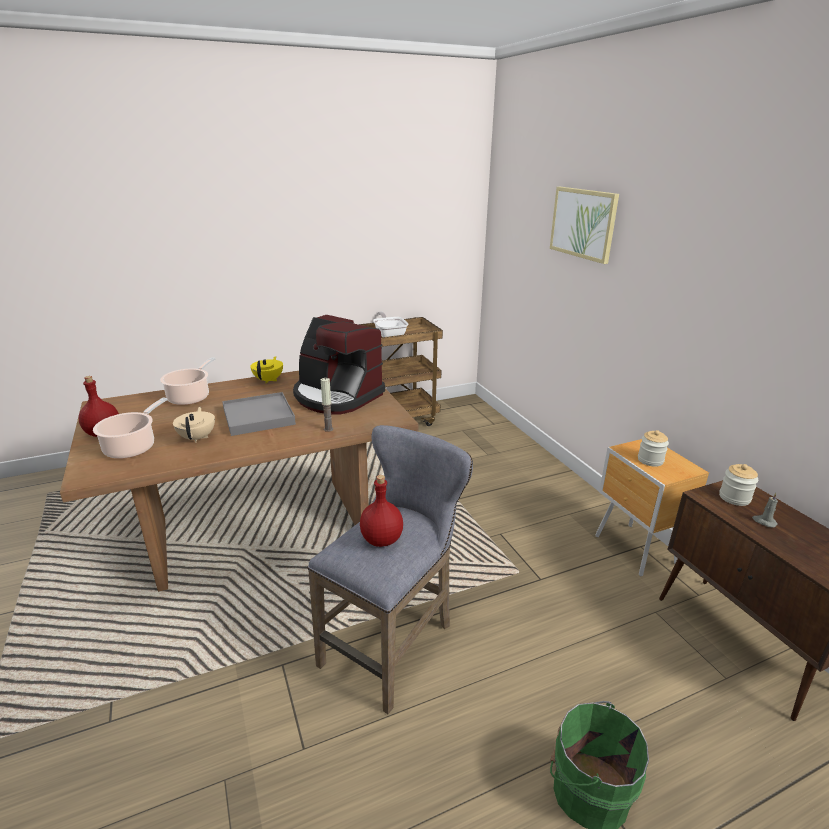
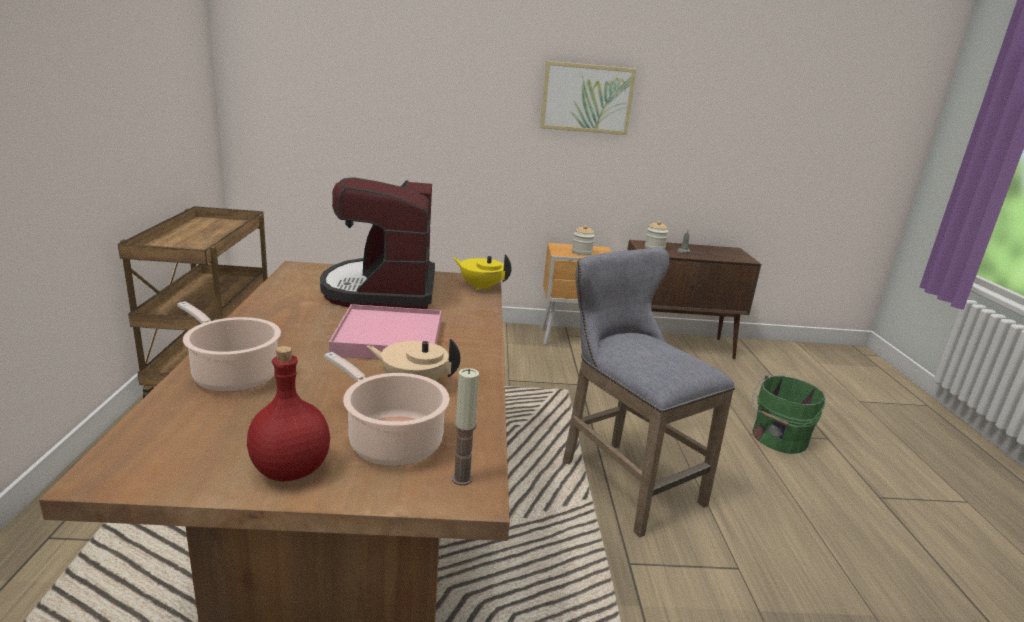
camera: 70 degrees left, 5 degrees down
grey tray [222,392,296,436] -> pink tray [329,304,441,359]
yellow teapot [250,356,283,383] -> yellow teapot moved to [453,254,511,291]
coffee machine [293,315,385,414] -> coffee machine turned 120 degrees clockwise [320,177,435,309]
candle [321,378,333,432] -> candle moved to [452,368,479,486]
red bottle [360,475,403,547] -> none
frying pan [373,311,408,337] -> none
picture [550,187,619,264] -> picture moved to [540,61,636,135]

